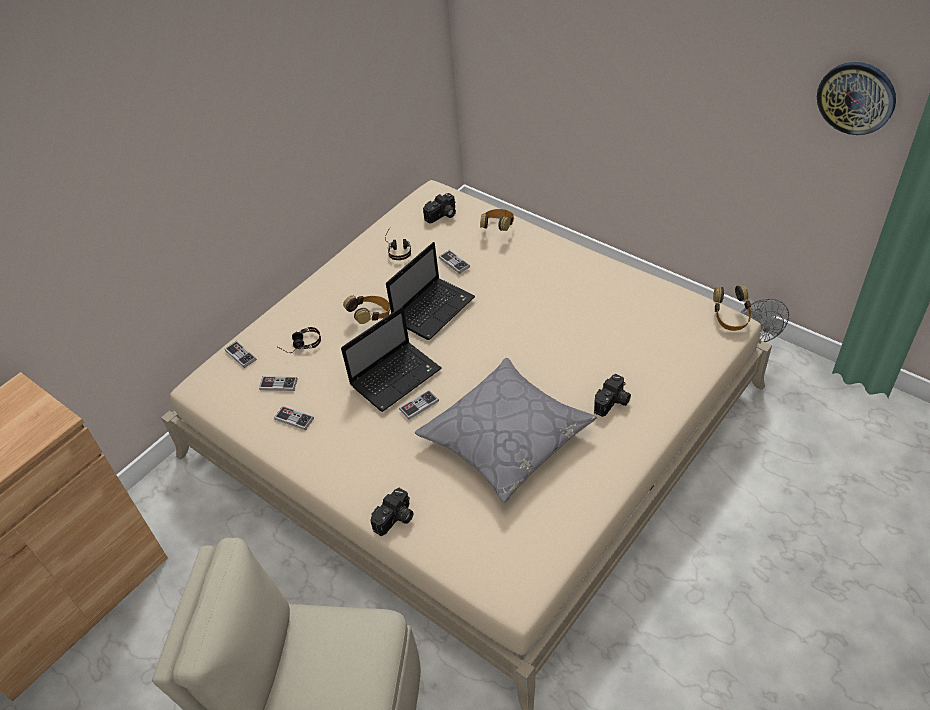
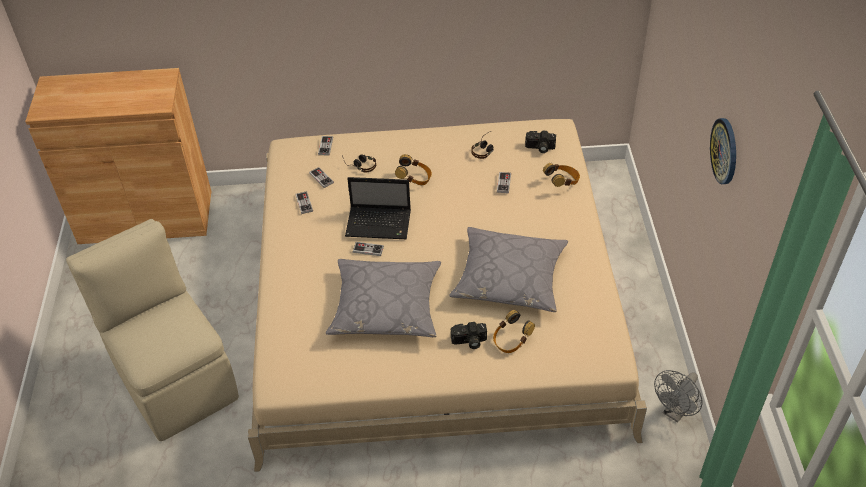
camera: 45 degrees right, 0 degrees up
camera [370,488,414,536] -> none
laptop [386,242,475,340] -> none
headphones [713,285,752,331] -> headphones moved to [493,310,535,353]
wall clock [817,62,896,135] -> wall clock moved to [710,118,736,184]
none -> grey pillow [449,227,568,312]

